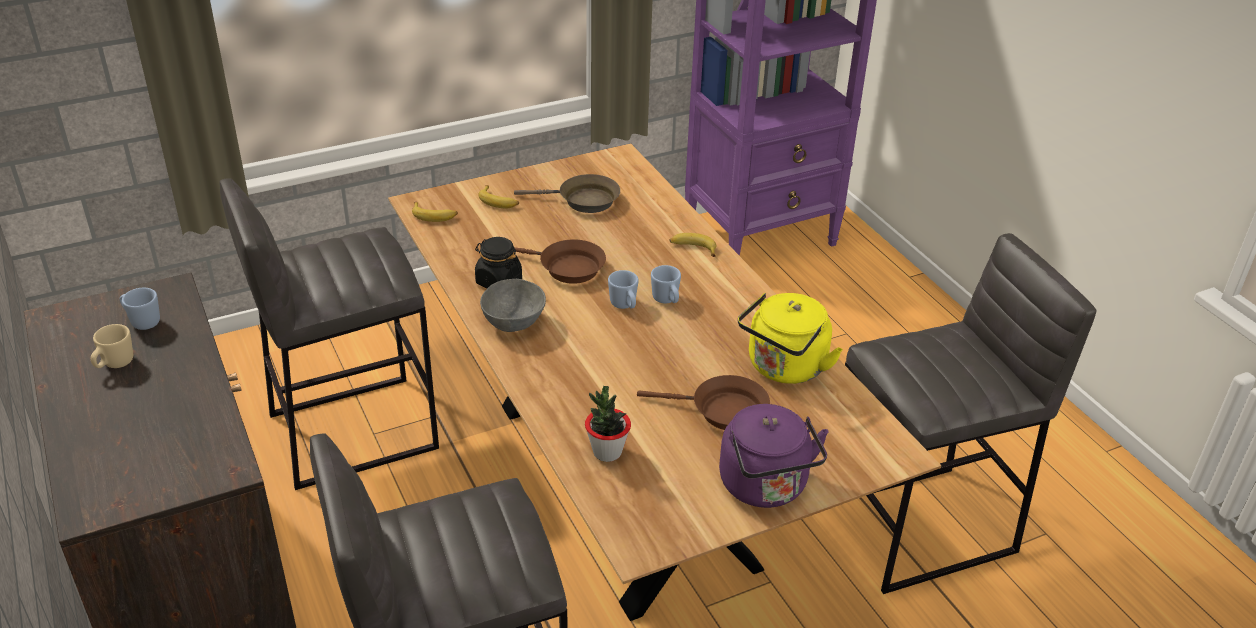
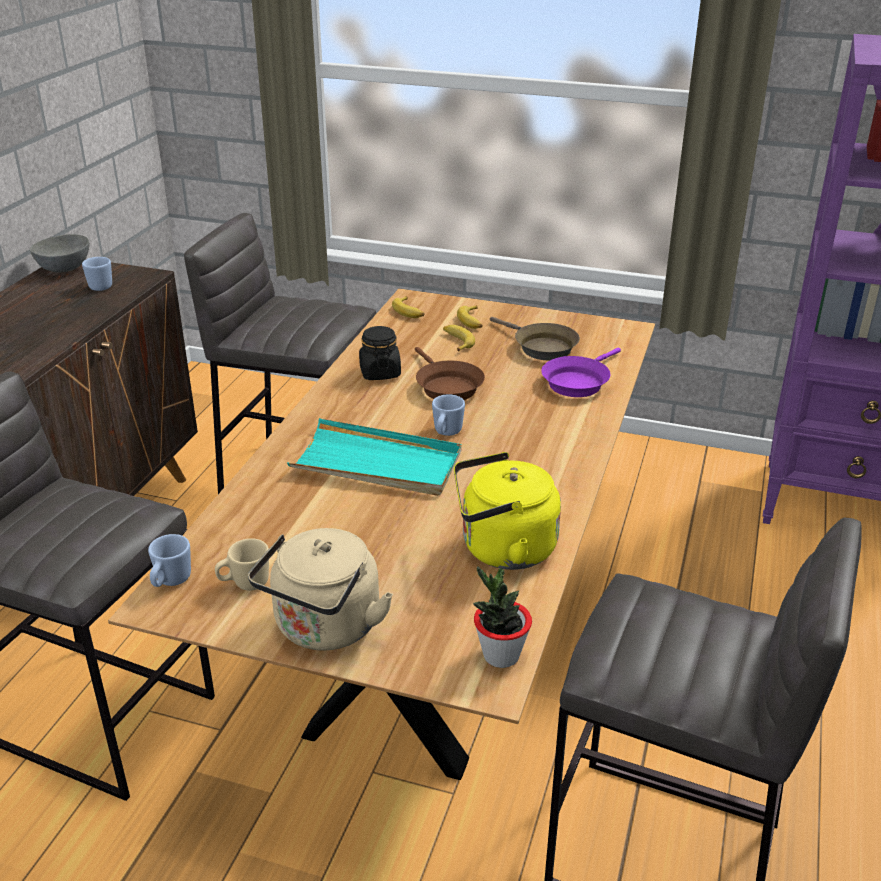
camera: 45 degrees right, 5 degrees down
beige mug [91,324,133,368] -> beige mug moved to [215,538,269,591]
grey bowl [480,279,546,332] -> grey bowl moved to [30,234,89,273]
potted plant [585,386,631,462] -> potted plant moved to [473,566,532,668]
brown frying pan [637,375,770,430] -> none
blue mug [651,265,681,304] -> blue mug moved to [148,534,191,587]
banana [669,233,716,257] -> banana moved to [443,325,475,351]
purple kettle [719,404,829,508] -> beige kettle [248,528,393,651]
none -> turquoise tray [287,418,461,496]
none -> purple frying pan [541,348,621,397]

